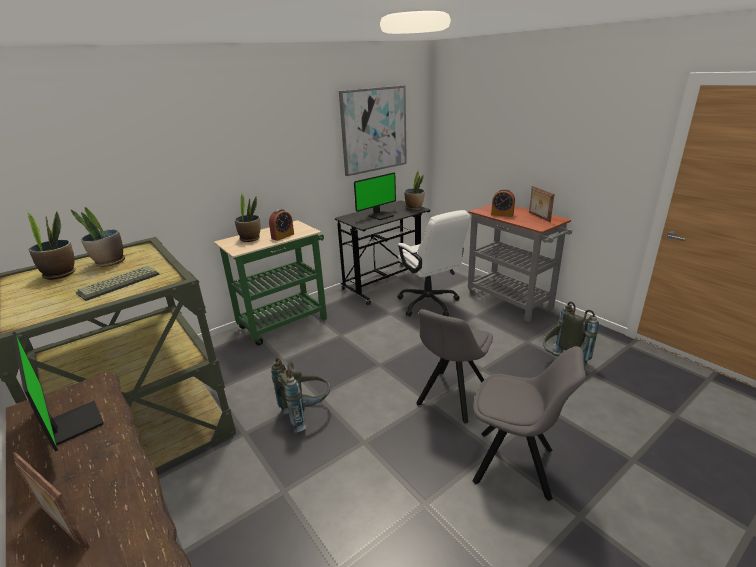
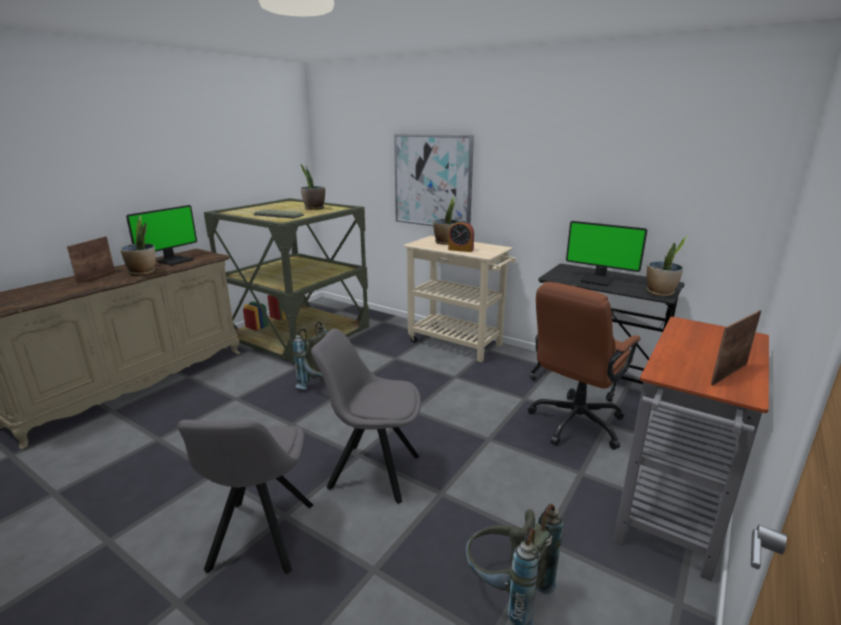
camera: 70 degrees right, 5 degrees down
potted plant [27,211,75,280] -> potted plant moved to [120,216,156,276]
green cart [214,220,327,346] -> beige cart [403,236,516,362]
picture [339,85,407,176] -> picture moved to [394,134,474,227]
white office chair [398,210,470,316] -> brown office chair [528,282,641,450]
alarm clock [491,189,515,217] -> none

